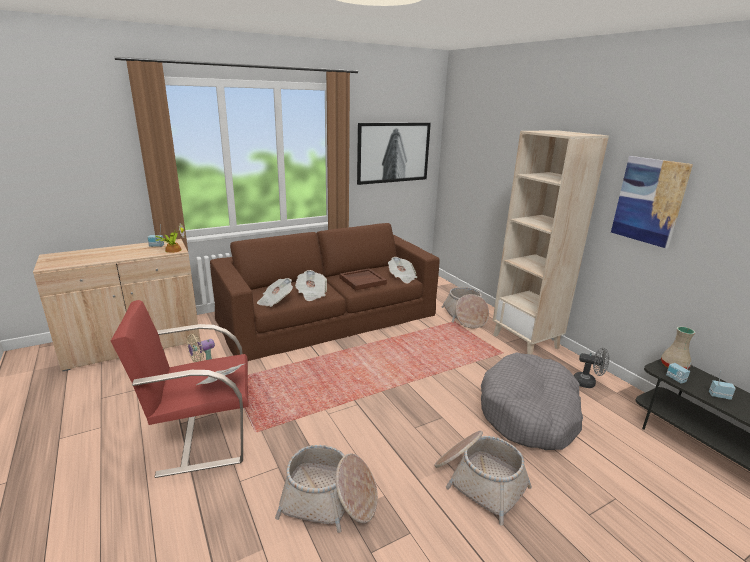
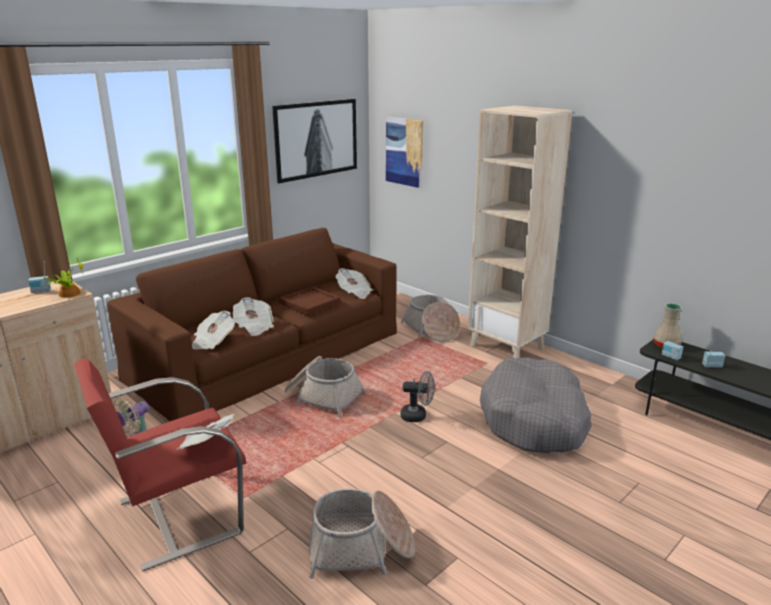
camera: 15 degrees left, 0 degrees up
basket [434,431,532,525] -> basket moved to [285,356,366,418]
grey fan [574,347,609,388] -> grey fan moved to [401,371,435,422]
picture [611,156,693,249] -> picture moved to [386,117,423,188]

